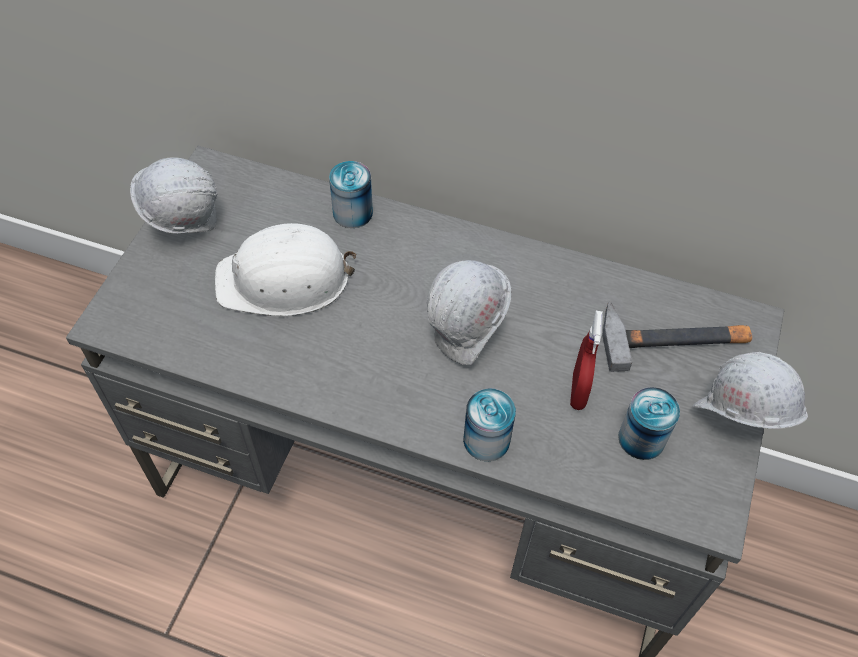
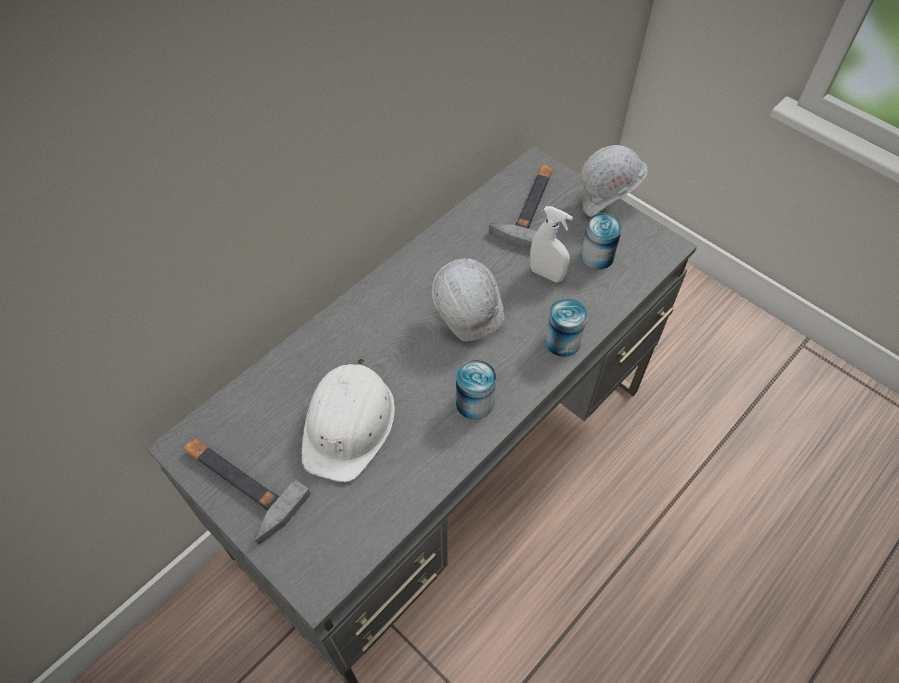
camera: 65 degrees left, 0 degrees up
white hard hat [130,157,217,234] -> hammer [184,438,311,545]
can [329,161,373,228] -> can moved to [456,360,496,420]
red spray bottle [570,311,603,410] -> white spray bottle [530,206,573,283]

